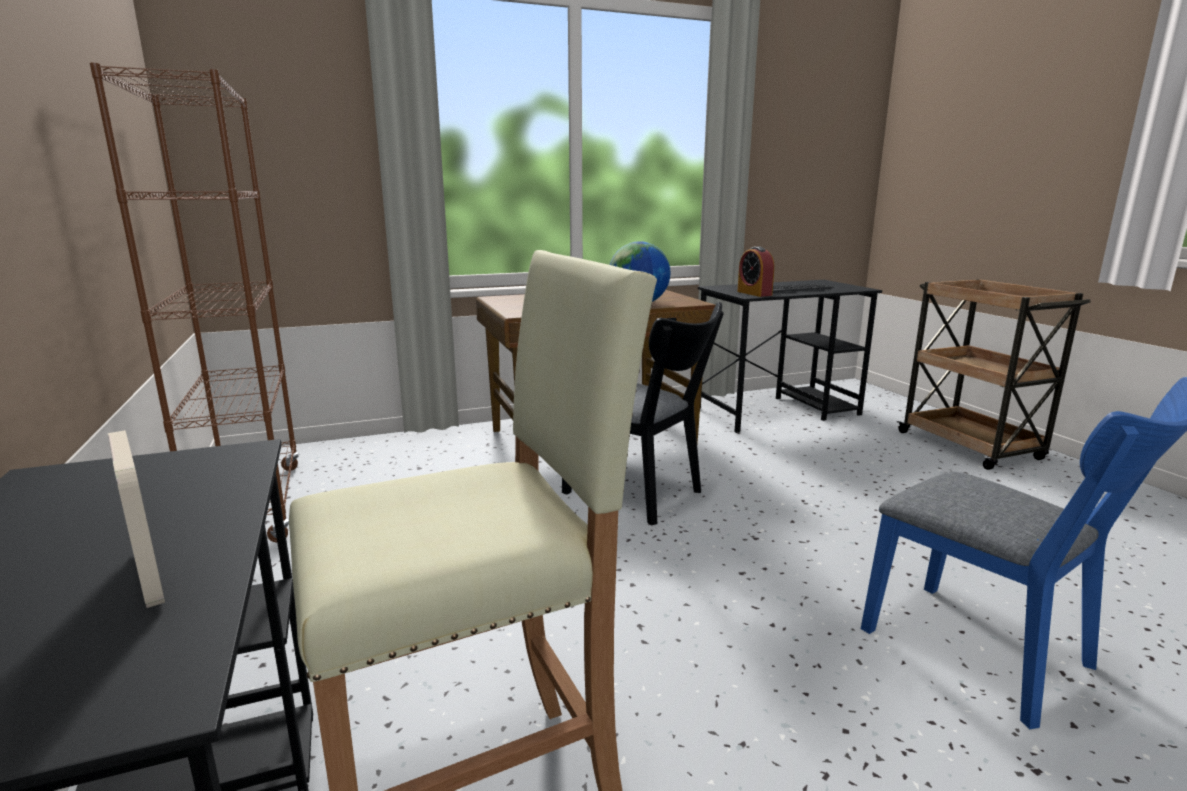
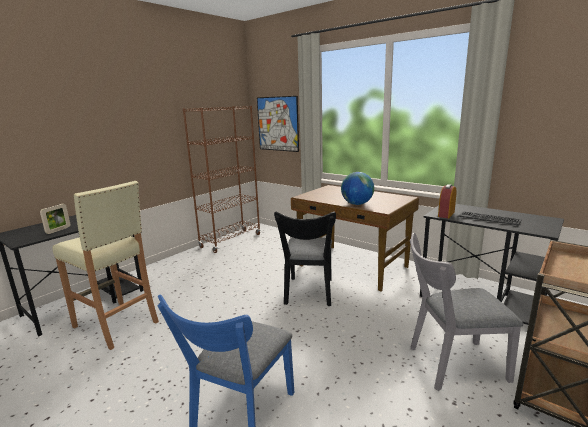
camera: 60 degrees right, 0 degrees up
none -> picture [257,96,299,152]
none -> grey chair [410,233,523,391]

